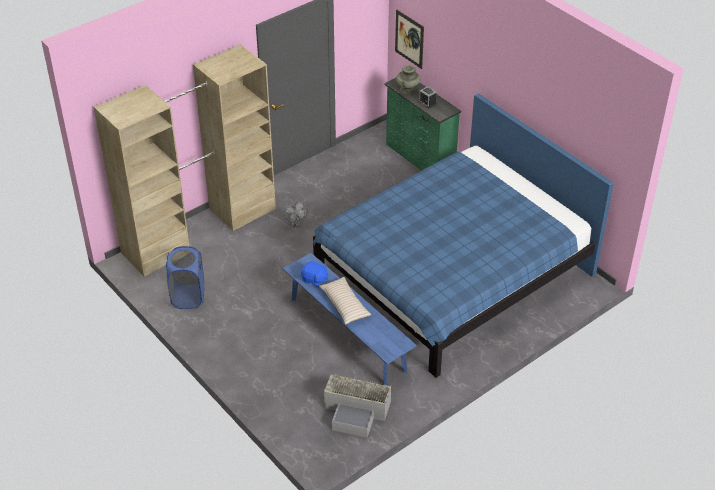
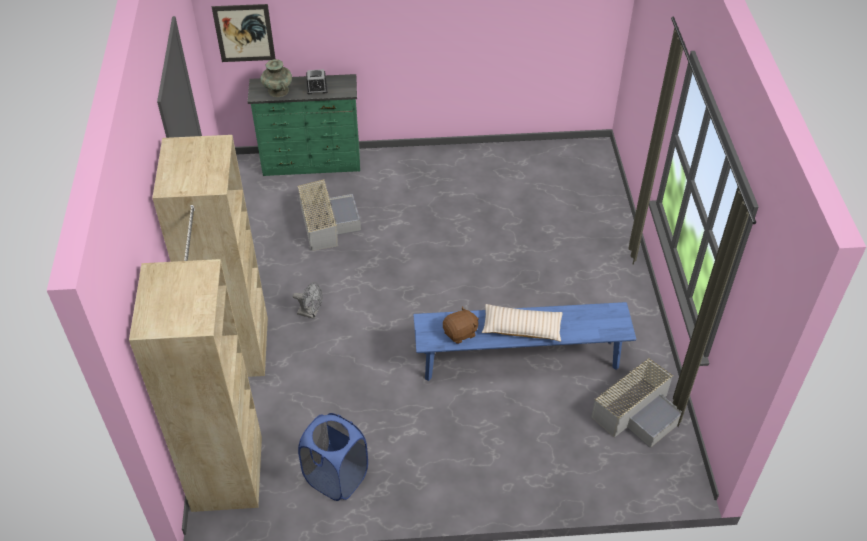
camera: 55 degrees left, 5 degrees up
blue plush toy [301,261,328,287] -> brown plush toy [443,306,479,344]
blue bed [313,93,614,378] -> none
none -> grey storage box [297,179,361,251]

